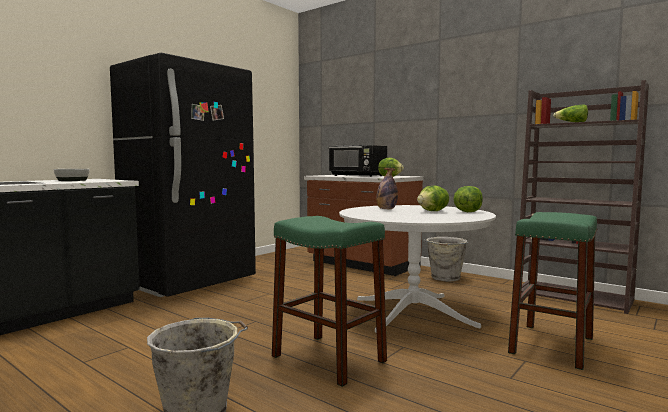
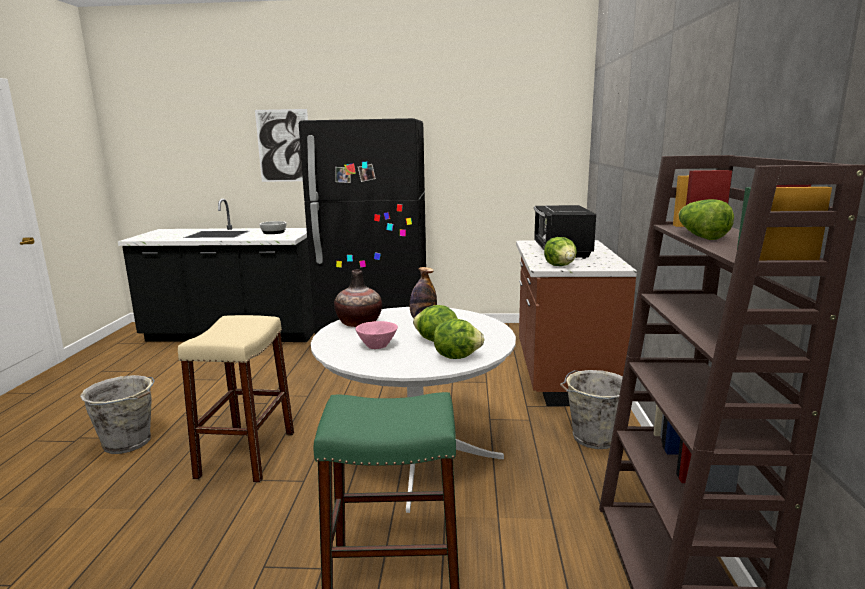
camera: 55 degrees right, 10 degrees up
green stool [272,216,387,387] -> beige stool [178,315,294,483]
none -> picture [255,109,308,182]
none -> vase [334,270,382,327]
none -> pink bowl [355,321,398,349]

